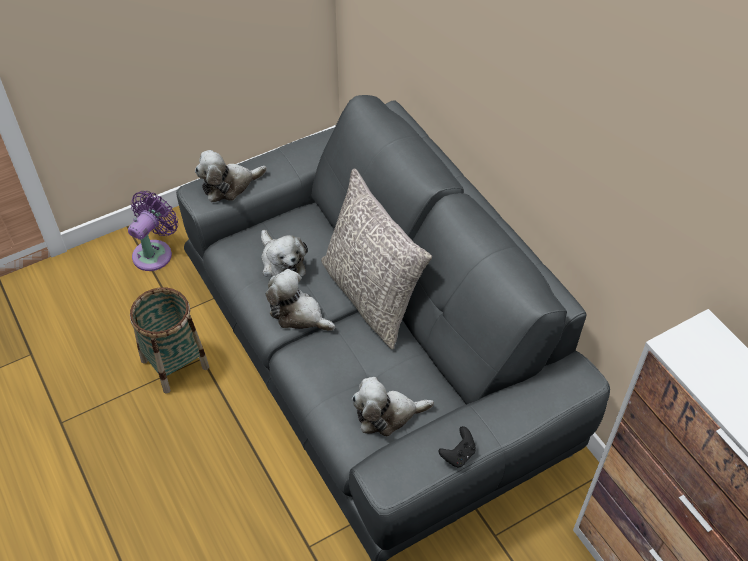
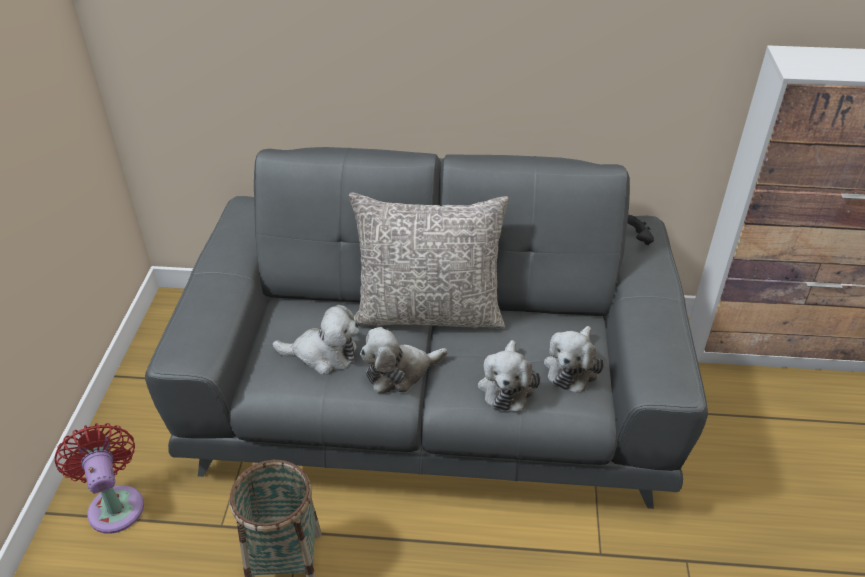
camera: 55 degrees left, 10 degrees down
purple fan [128,191,178,271] -> red fan [55,423,144,534]
plush toy [195,150,267,202] -> plush toy moved to [478,340,540,412]
black game controller [439,426,476,468] -> black game controller moved to [627,215,654,245]

